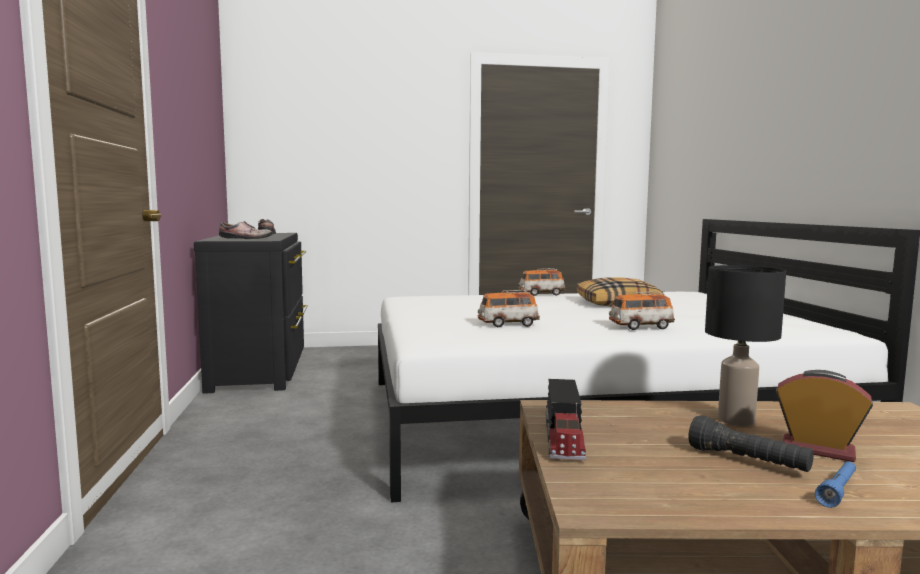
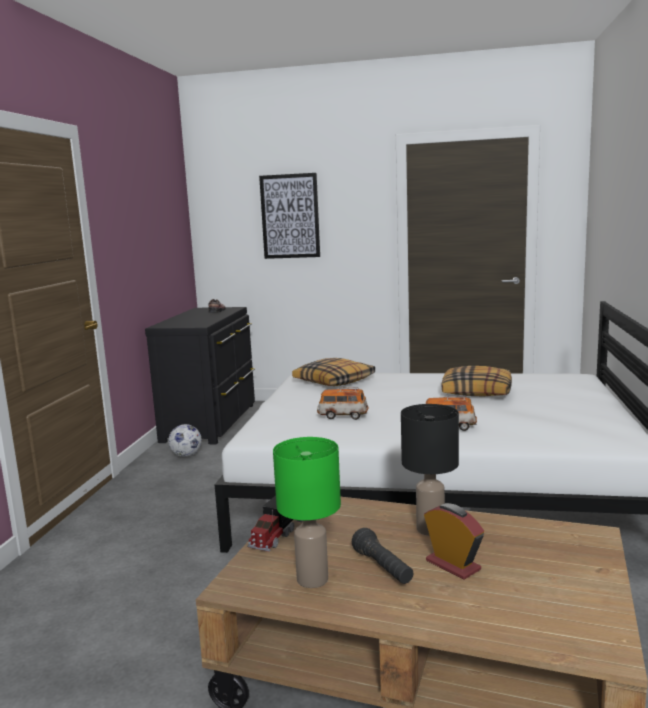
camera: 20 degrees right, 5 degrees up
shoe [219,221,272,239] -> none
toy car [519,268,565,296] -> none
blue flashlight [815,461,856,508] -> none
none -> football [168,424,202,457]
none -> picture [259,173,320,259]
none -> green table lamp [273,437,341,588]
none -> pillow [292,358,375,386]

